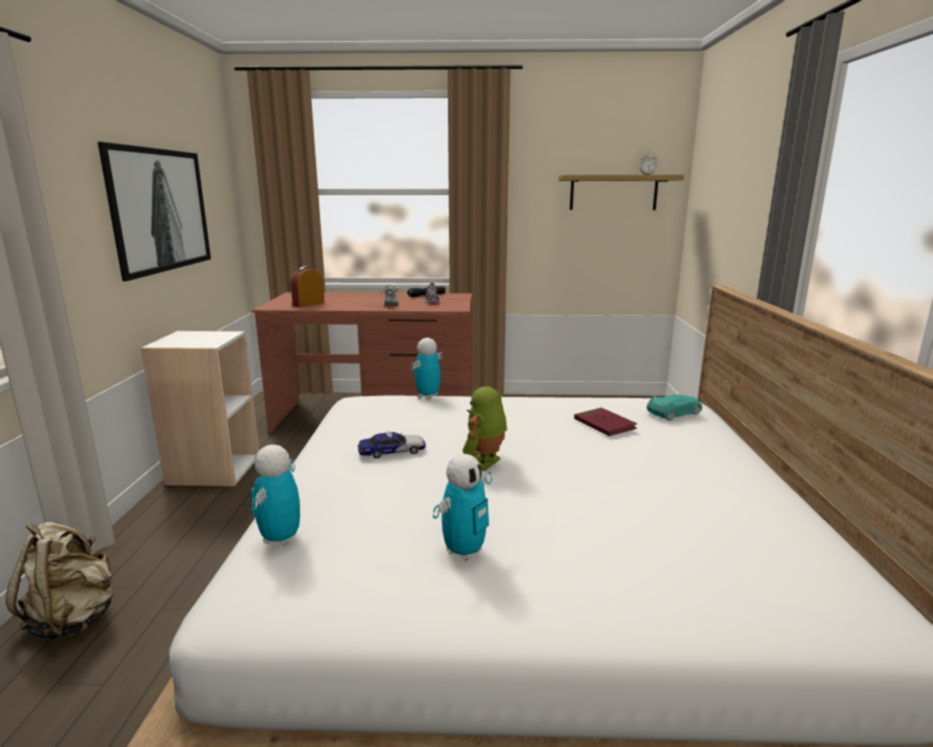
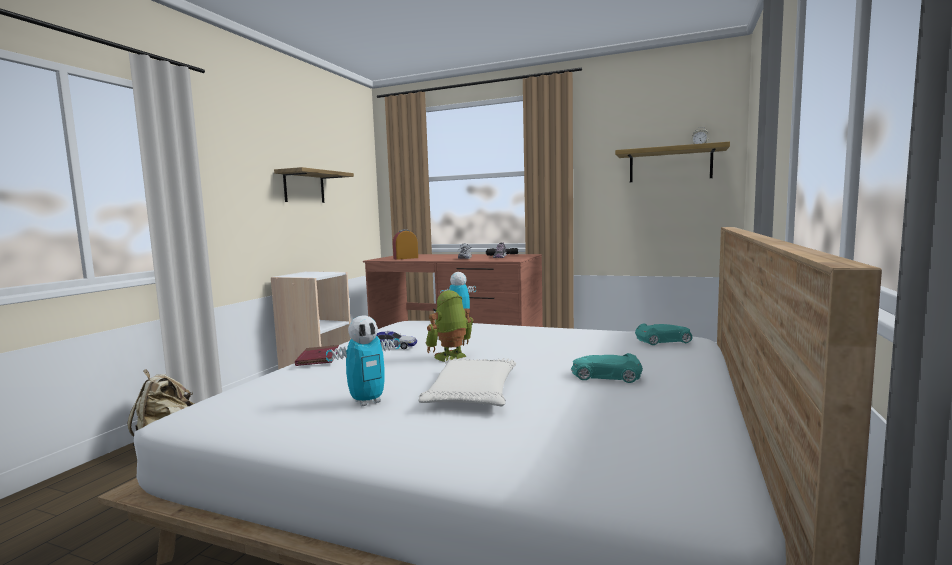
camera: 20 degrees right, 10 degrees down
picture [98,142,211,281] -> shelf [274,167,354,203]
toy robot [251,445,300,546] -> none
red book [574,408,637,436] -> red book moved to [295,345,339,366]
none -> white pillow [418,355,516,406]
none -> turquoise toy car [571,353,643,383]

